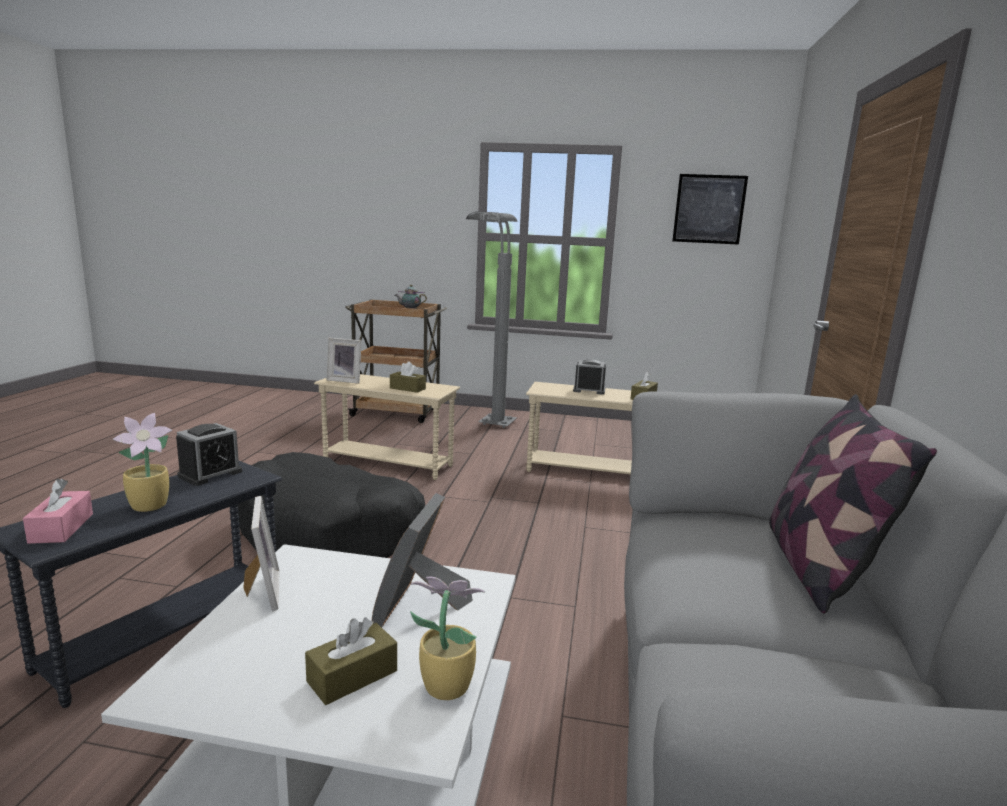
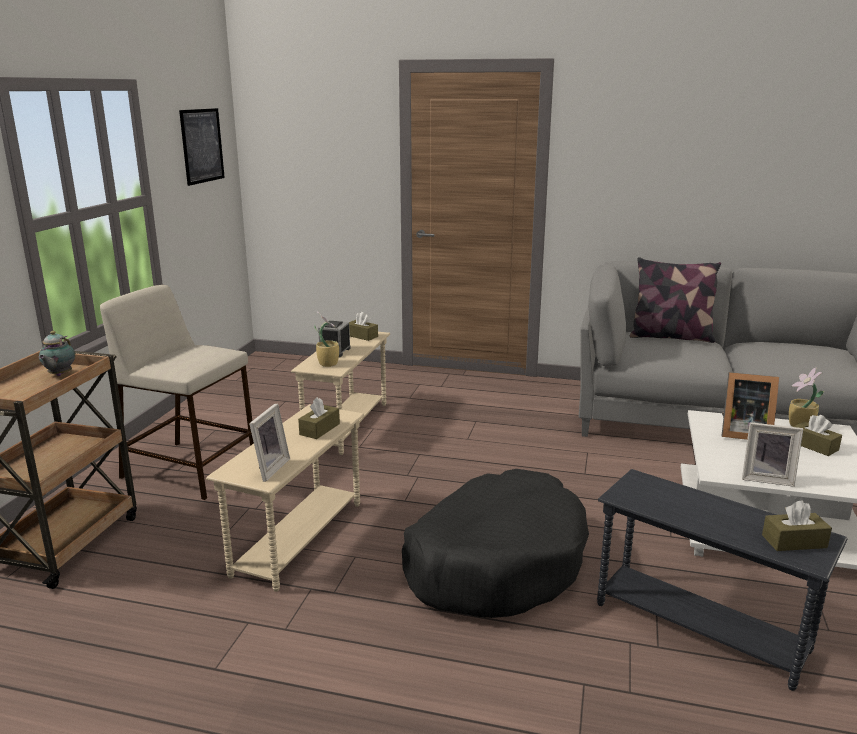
camera: 85 degrees left, 5 degrees up
pink tissue box [23,479,93,544] -> brown tissue box [762,500,832,551]
potted plant [112,413,173,512] -> potted plant moved to [314,312,340,367]
alarm clock [176,423,242,486] -> none
picture frame [243,496,280,612] -> picture frame turned 150 degrees counterclockwise [742,422,803,487]
grey floor lamp [466,212,518,428] -> beige stool [100,285,254,500]

